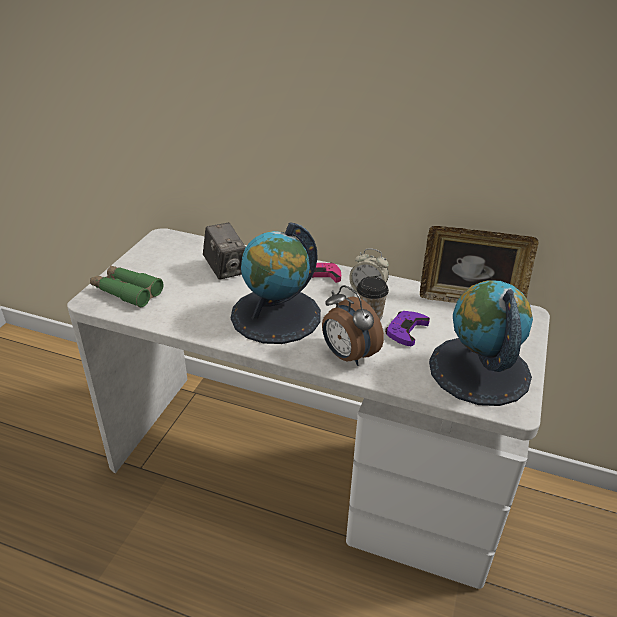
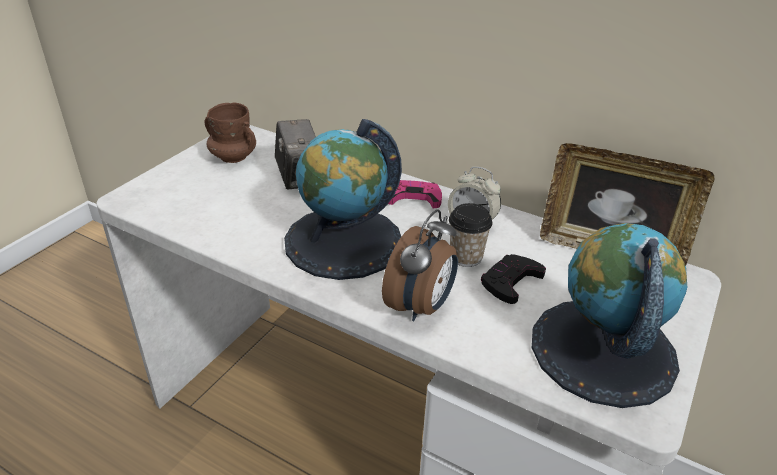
camera: 10 degrees right, 0 degrees up
green binoculars [90,265,163,308] -> none
alarm clock [322,285,384,366] -> alarm clock turned 120 degrees counterclockwise [382,209,458,321]
purple game controller [385,311,430,346] -> black game controller [481,254,546,304]
none -> brown mug [204,102,256,163]

